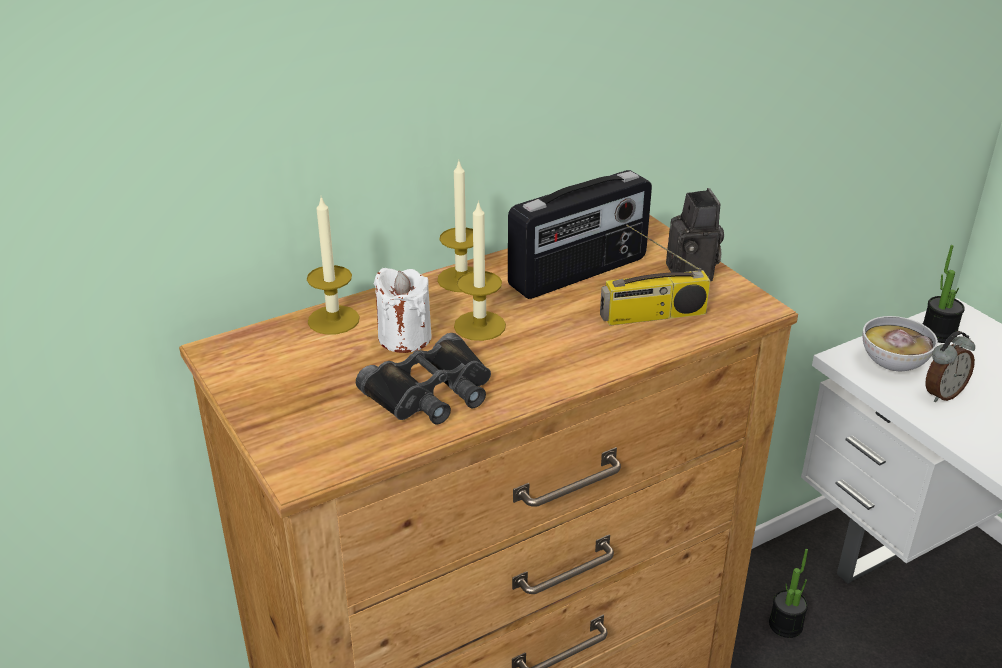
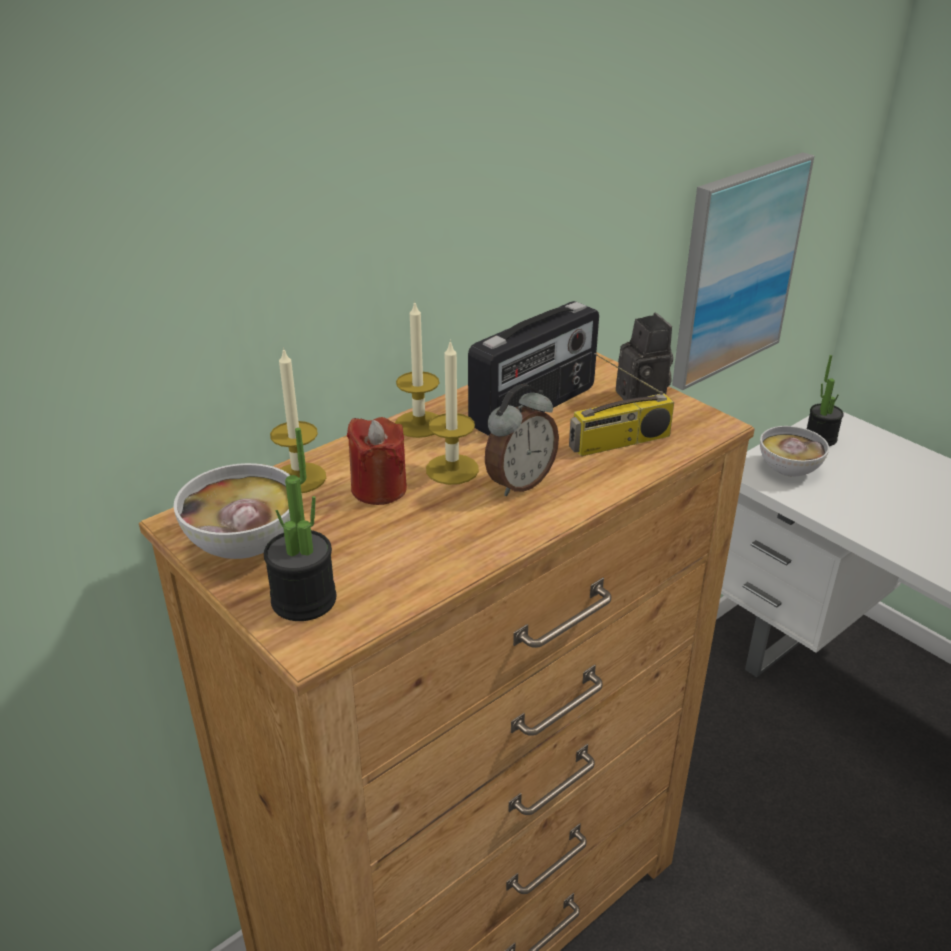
camera: 10 degrees left, 0 degrees up
black binoculars [356,333,491,424] -> none
white candle [374,268,432,353] -> red candle [347,417,407,505]
potted plant [769,549,808,638] -> potted plant moved to [264,428,336,621]
alarm clock [925,331,975,402] -> alarm clock moved to [485,384,559,496]
none -> bowl [174,463,290,559]
none -> picture [672,152,815,390]

